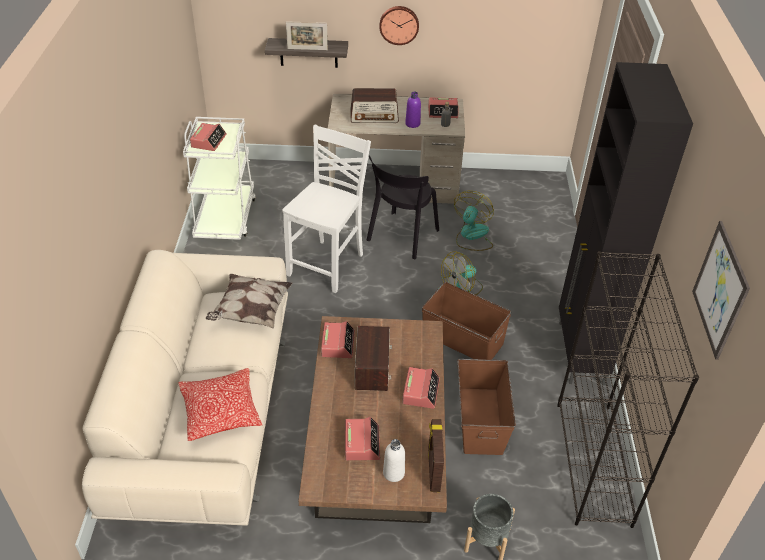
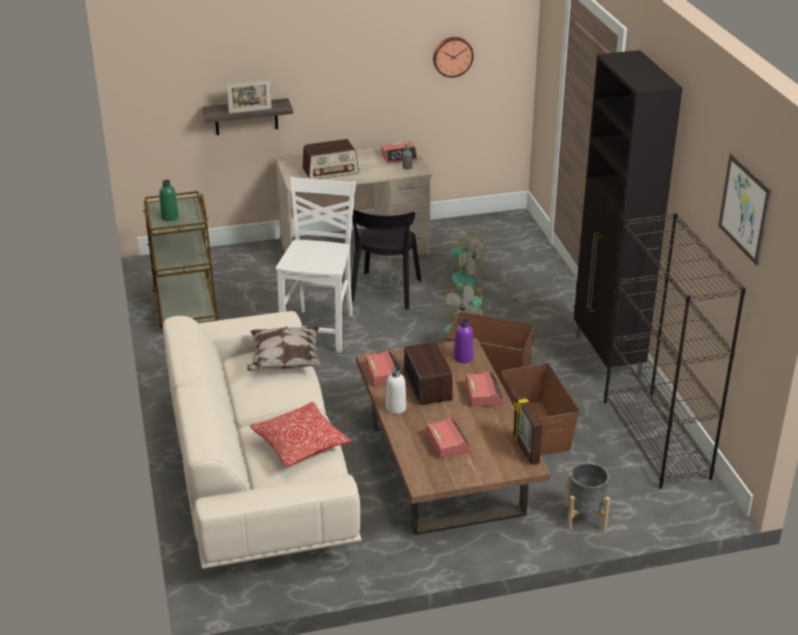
camera: 15 degrees left, 10 degrees down
white cart [183,117,256,240] -> brown cart [143,191,219,328]
alarm clock [190,123,227,151] -> green bottle [159,180,179,221]
wall clock [379,6,419,45] -> wall clock moved to [433,37,474,78]
white bottle [383,439,405,482] -> white bottle moved to [386,367,406,414]
purple bottle [405,92,421,128] -> purple bottle moved to [454,319,473,363]
fan [454,191,494,251] -> fan turned 120 degrees clockwise [433,232,486,291]

